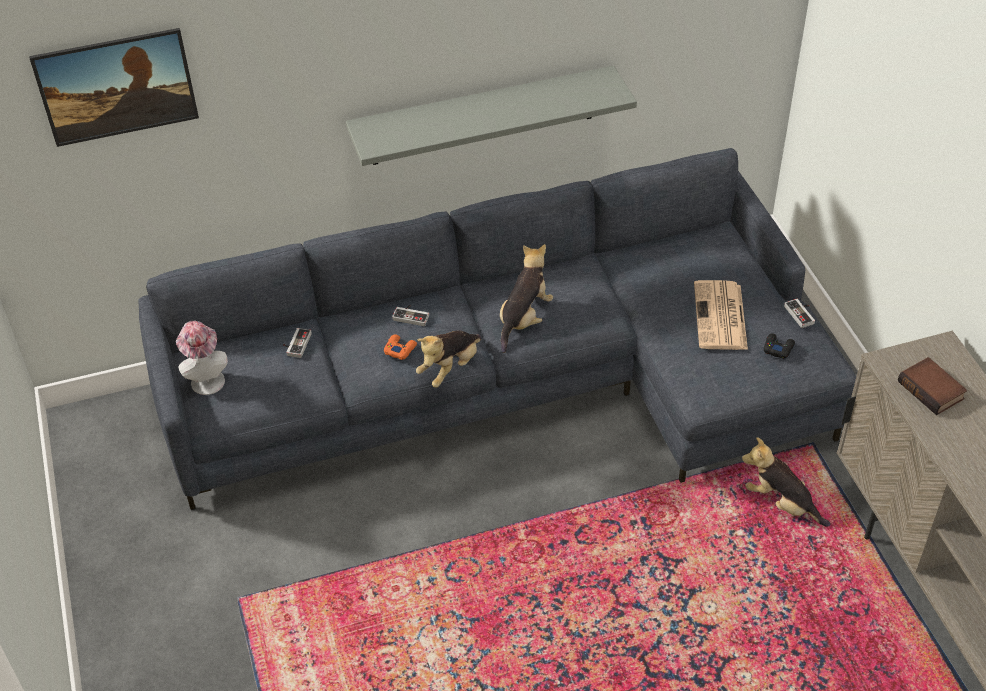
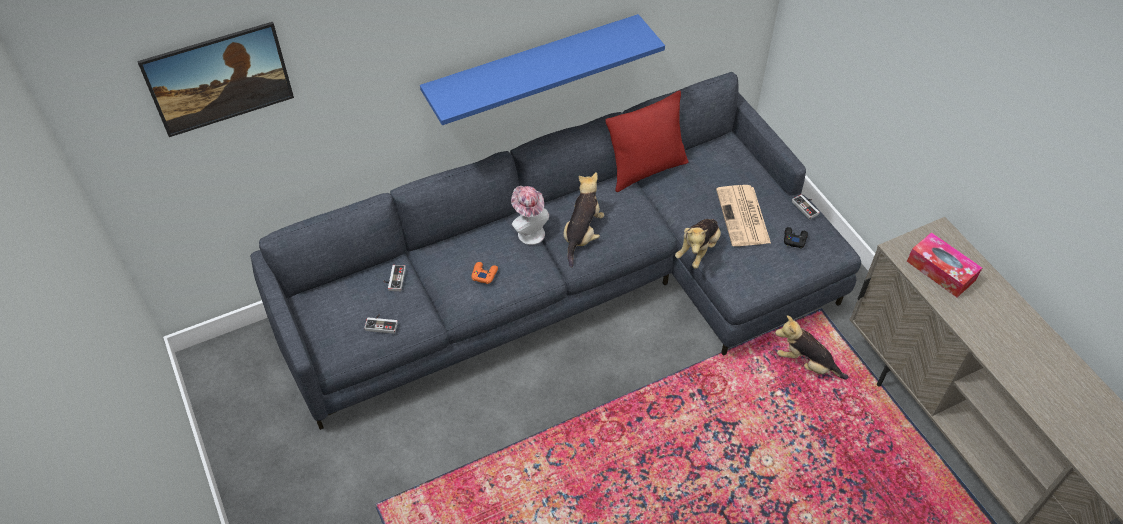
camera: 10 degrees left, 5 degrees up
hat [176,321,228,395] -> hat moved to [511,186,549,245]
grey shelf [346,66,637,166] -> blue shelf [420,14,665,125]
game controller [392,305,429,326] -> game controller moved to [364,314,398,334]
plush toy [416,330,482,388] -> plush toy moved to [675,219,721,269]
book [898,357,967,415] -> tissue box [907,232,982,297]
none -> red pillow [605,90,689,192]

